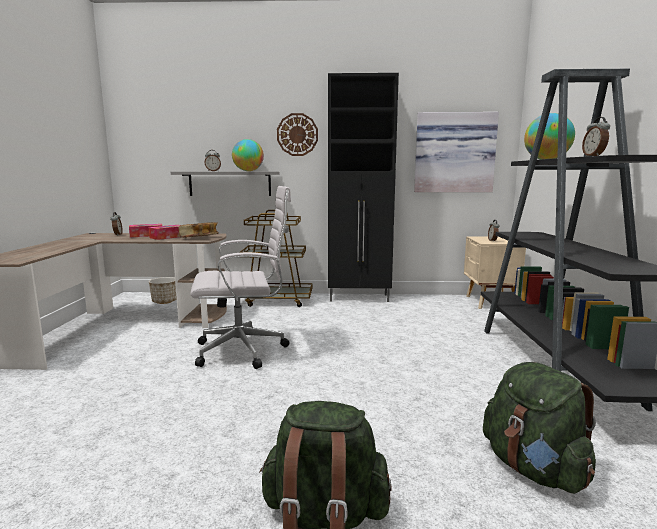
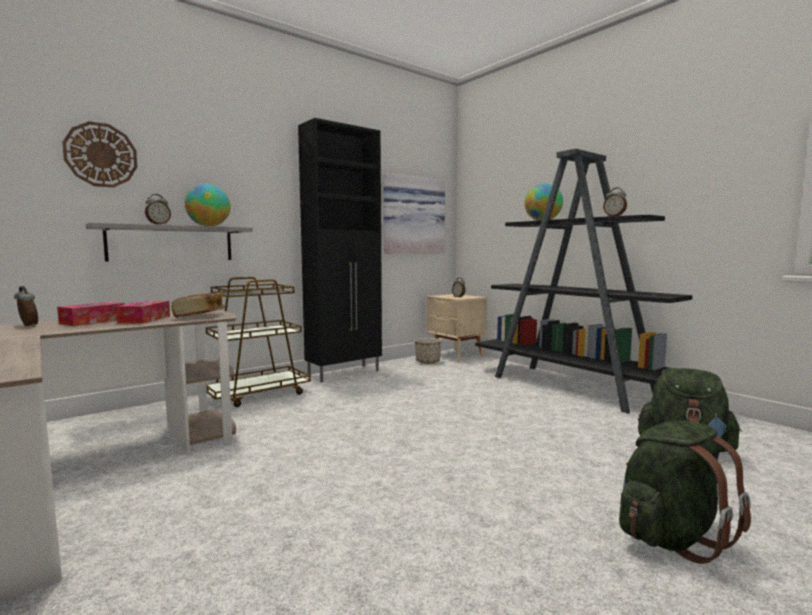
camera: 40 degrees left, 5 degrees down
planter [149,277,177,304] -> planter moved to [415,338,441,364]
white office chair [191,186,291,369] -> none
wall clock [277,113,318,156] -> wall clock moved to [62,121,137,188]

